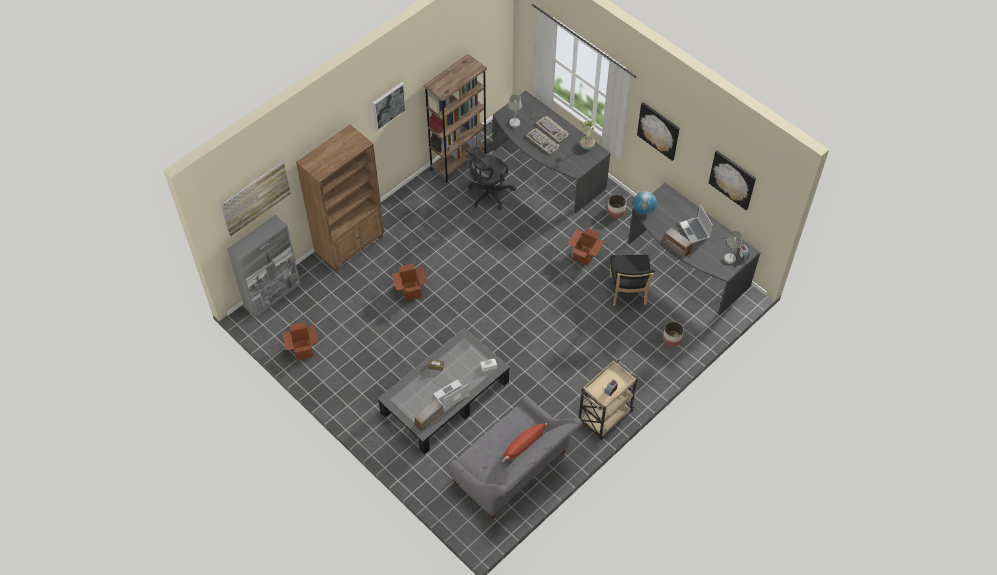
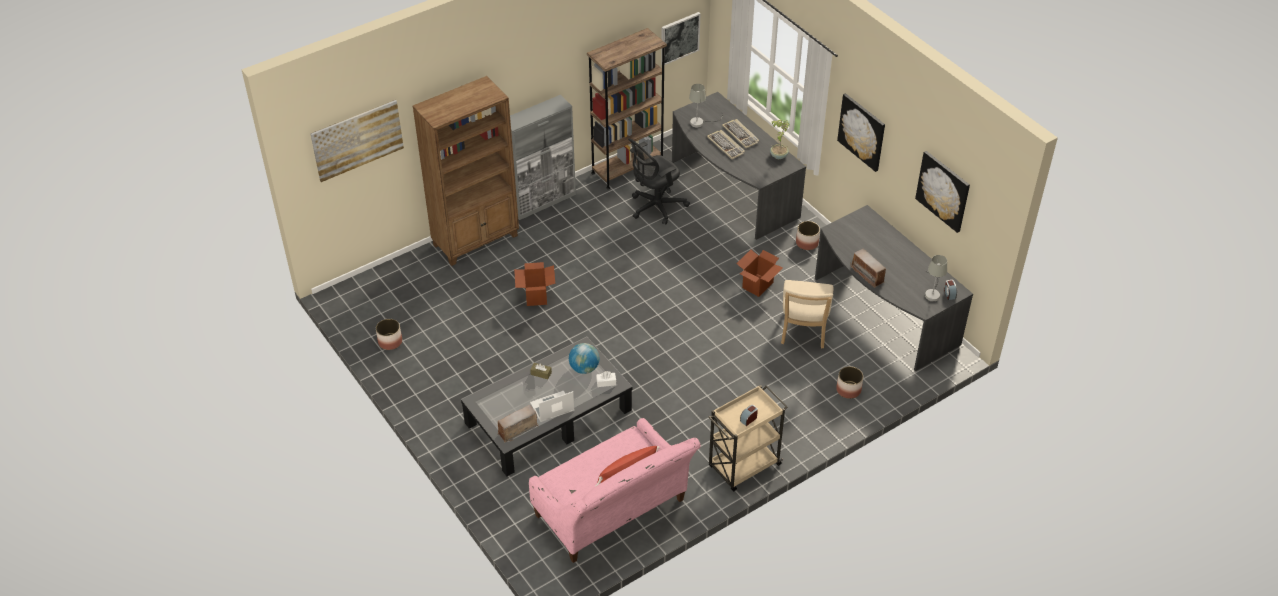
camera: 10 degrees right, 10 degrees down
grey cabinet [227,215,300,318] -> grey cabinet moved to [510,95,576,220]
cardboard box [282,322,318,360] -> planter [376,319,402,350]
picture [372,82,407,131] -> picture moved to [661,12,700,65]
grey sofa [450,397,583,520] -> pink sofa [529,418,701,563]
black chair [610,255,655,306] -> beige chair [781,280,834,348]
globe [633,191,657,215] -> globe moved to [569,343,599,374]
laptop [680,205,713,243] -> none

